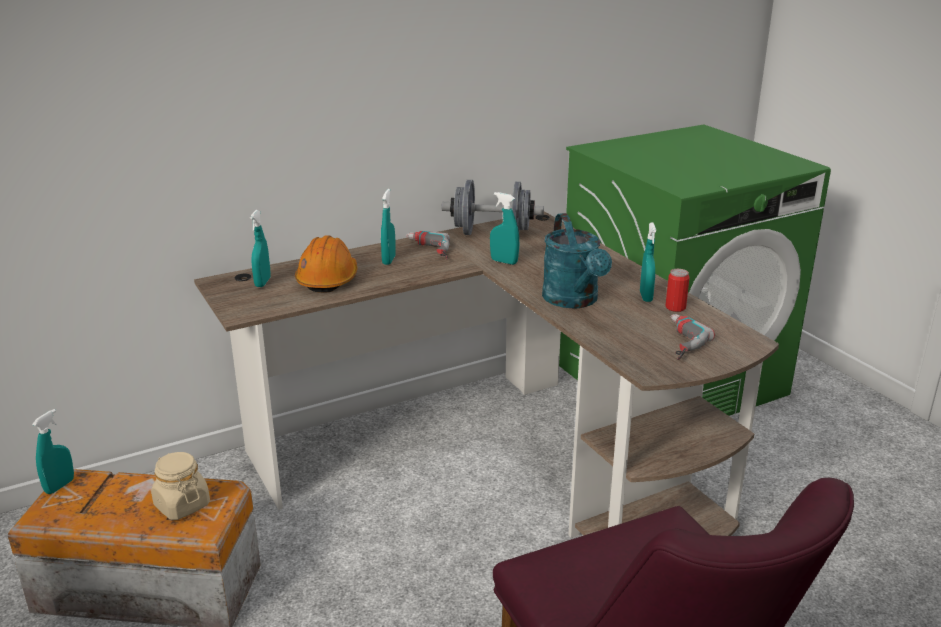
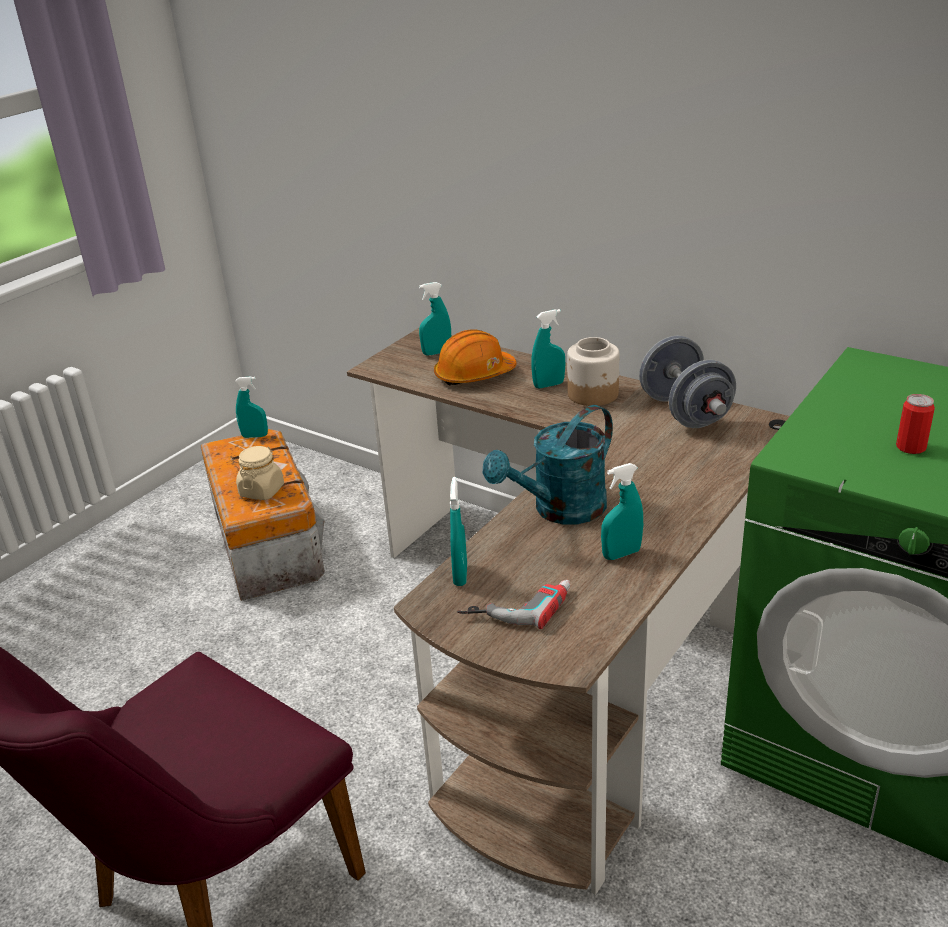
camera: 65 degrees right, 5 degrees up
power drill [406,231,450,260] -> jar [567,337,619,406]
turquoise spray bottle [490,192,519,265] -> turquoise spray bottle moved to [450,477,467,586]
can [665,269,690,312] -> can moved to [896,394,935,454]

